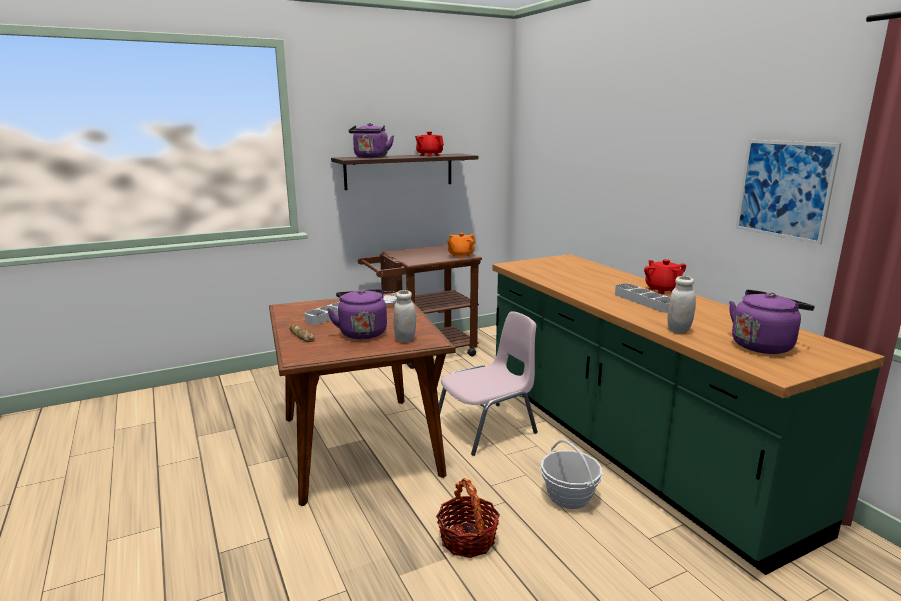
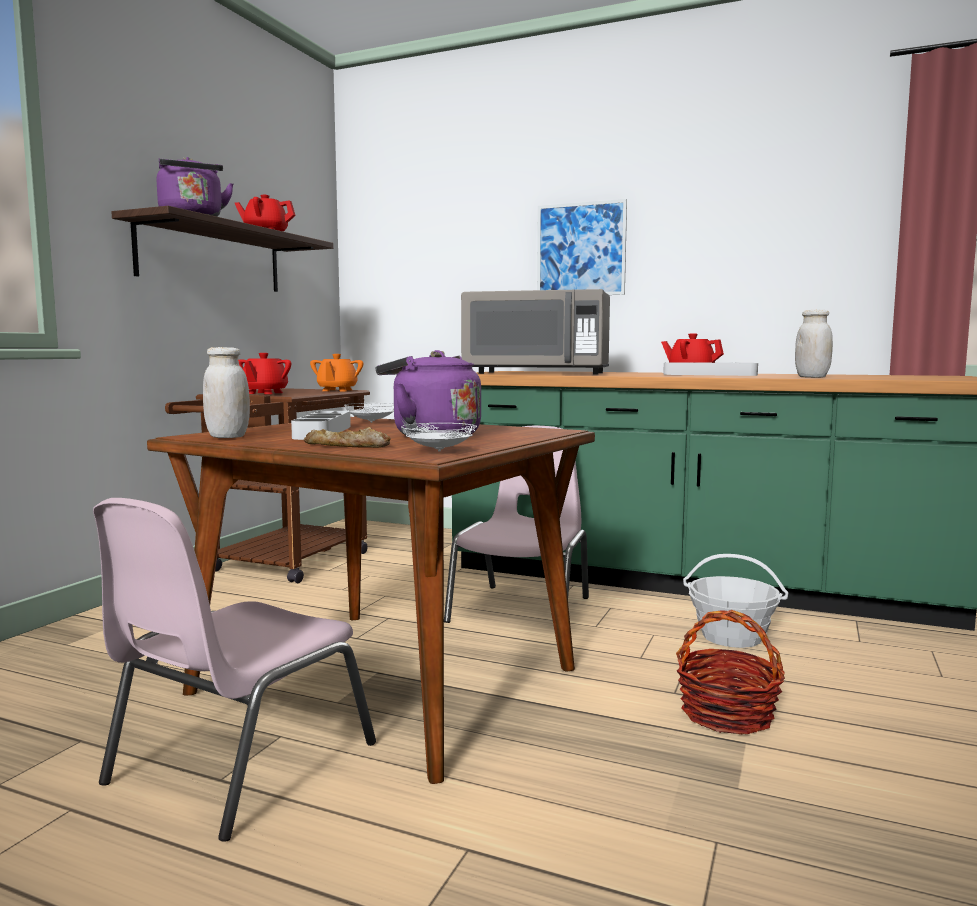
camera: 40 degrees left, 10 degrees down
white jar [394,290,416,342] -> white jar moved to [203,347,250,438]
purple kettle [729,289,815,354] -> none
picture [736,140,841,245] -> picture moved to [537,199,627,295]
none -> pink chair [93,498,376,842]
none -> red teapot [238,353,291,394]
none -> white plate [401,423,477,452]
none -> grey microwave [461,289,610,375]

